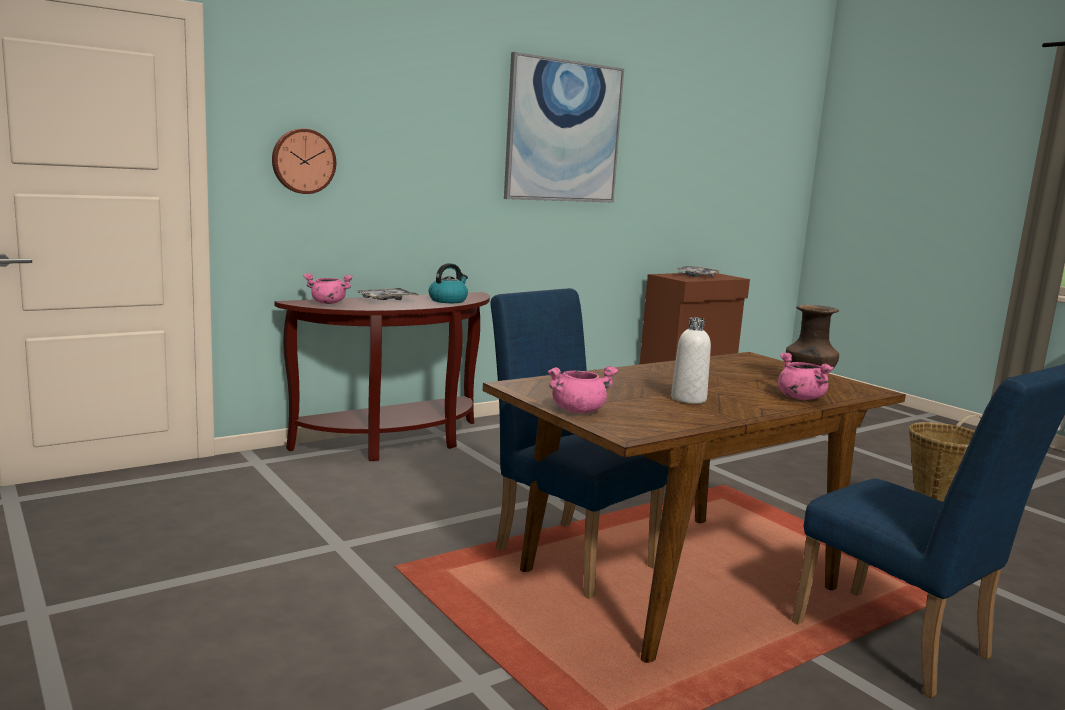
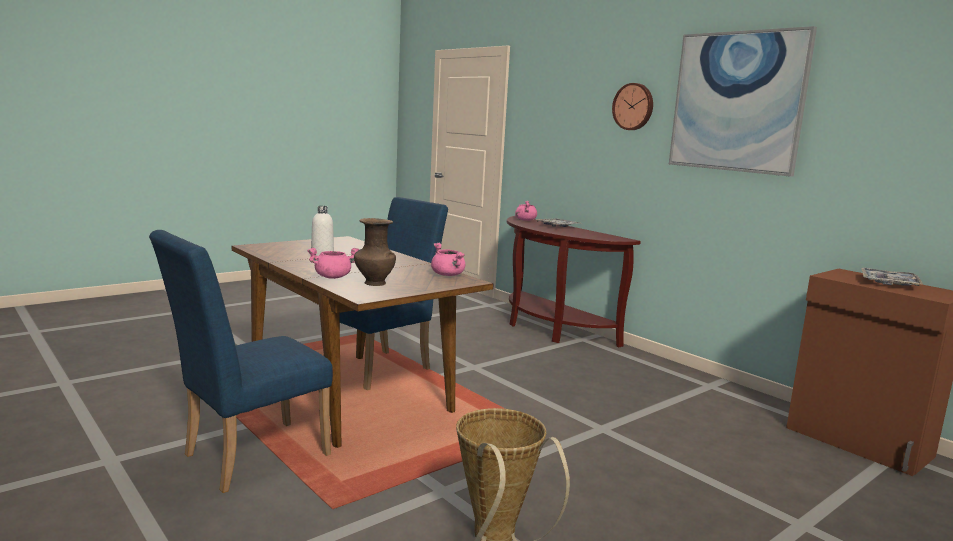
camera: 85 degrees right, 0 degrees up
wall clock [272,129,336,194] -> wall clock moved to [612,83,653,130]
kettle [428,263,468,303] -> none
pink cooking pot [548,366,618,413] -> pink cooking pot moved to [431,243,465,276]

